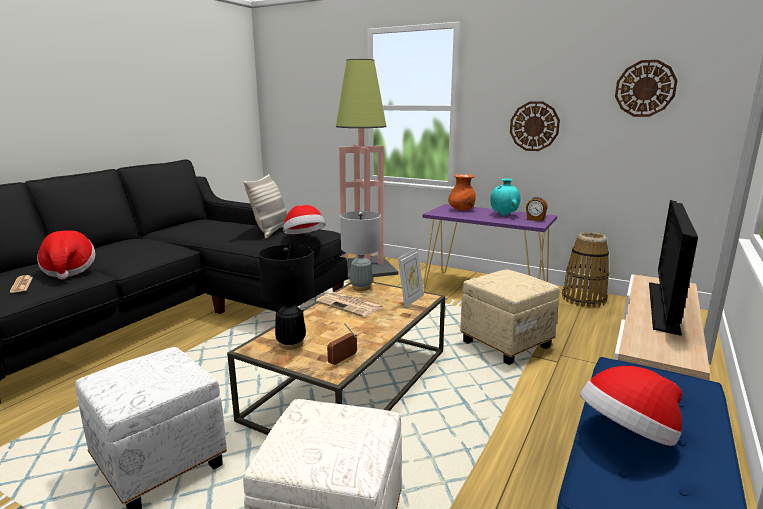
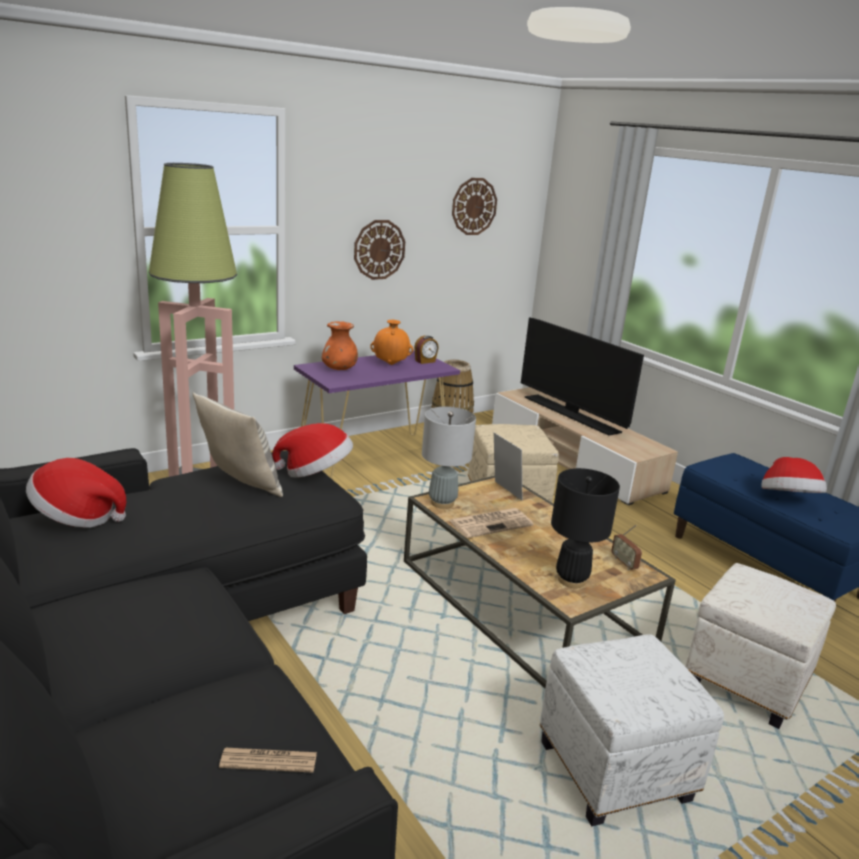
camera: 65 degrees left, 5 degrees up
hat [37,230,96,280] -> hat moved to [26,458,126,528]
turquoise vase [490,178,520,216] -> orange vase [370,320,414,365]

